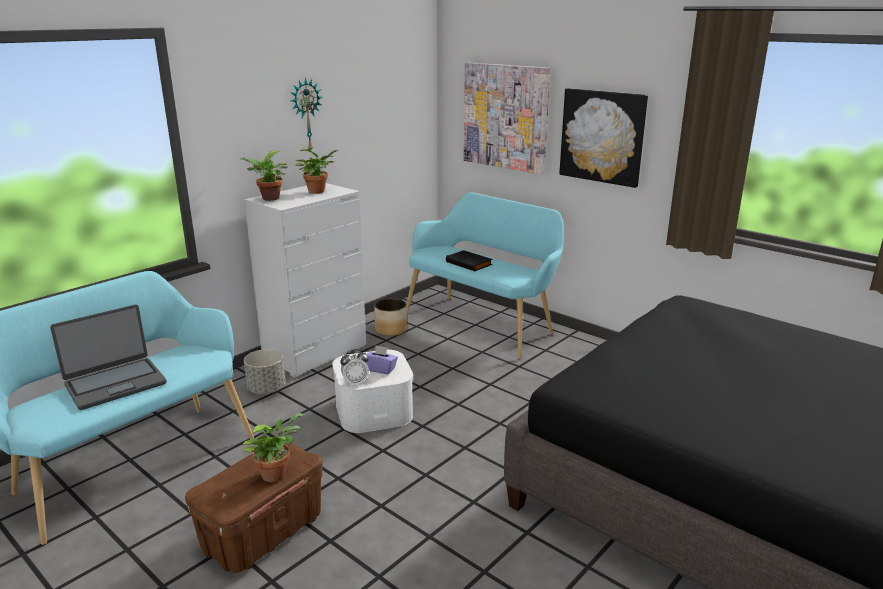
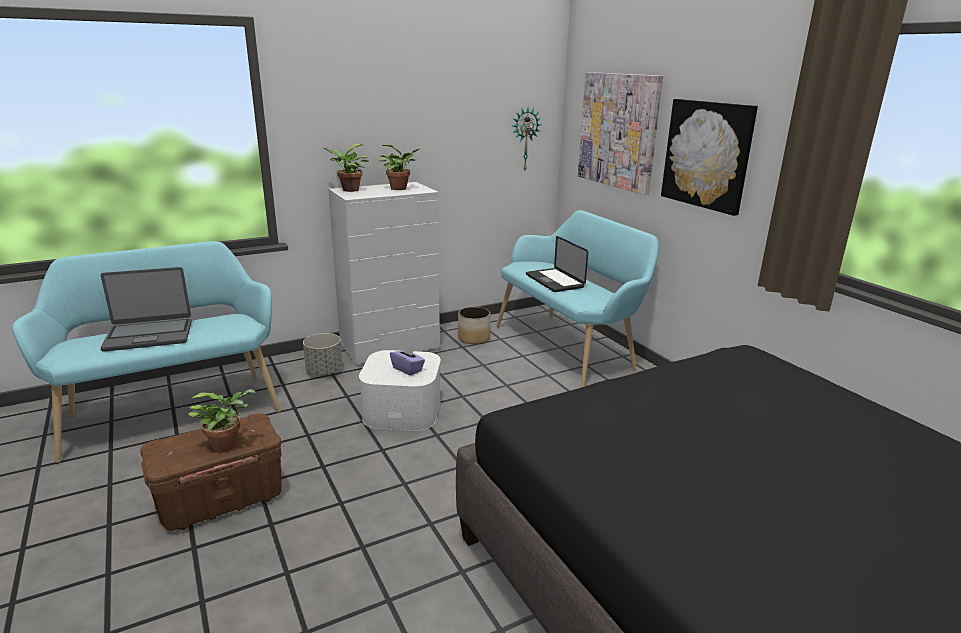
camera: 20 degrees right, 0 degrees up
wall clock [291,78,322,150] -> wall clock moved to [512,108,542,170]
alarm clock [340,349,369,386] -> none
black book [446,250,492,271] -> laptop [526,236,588,292]

